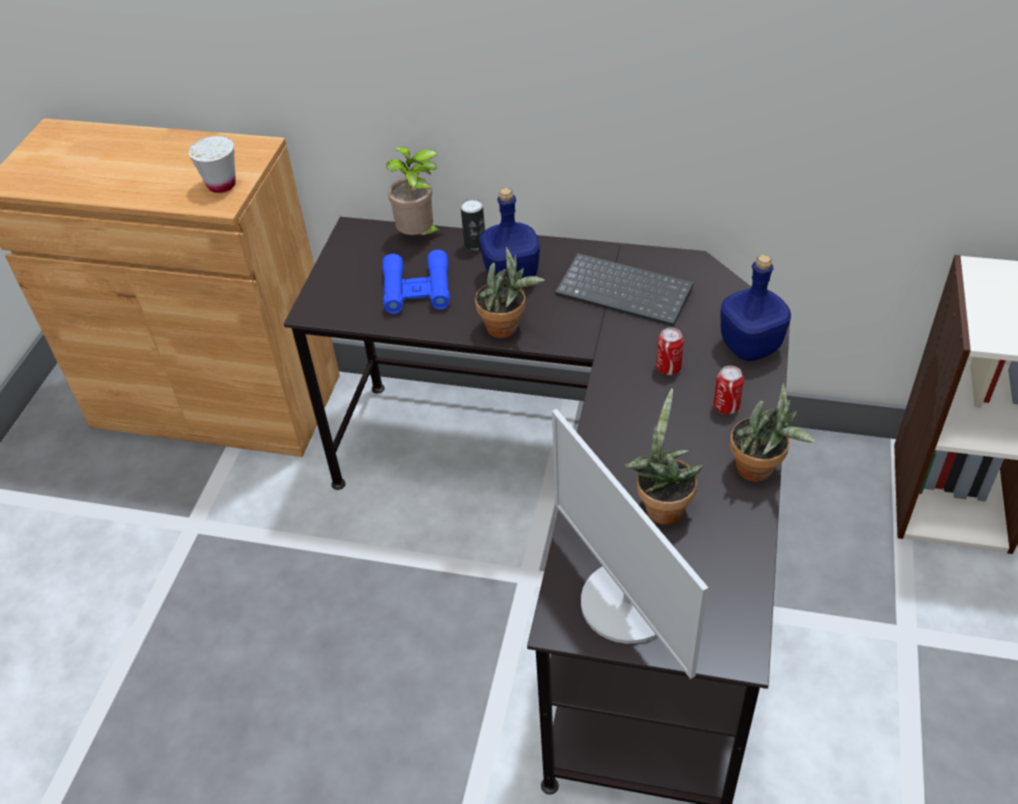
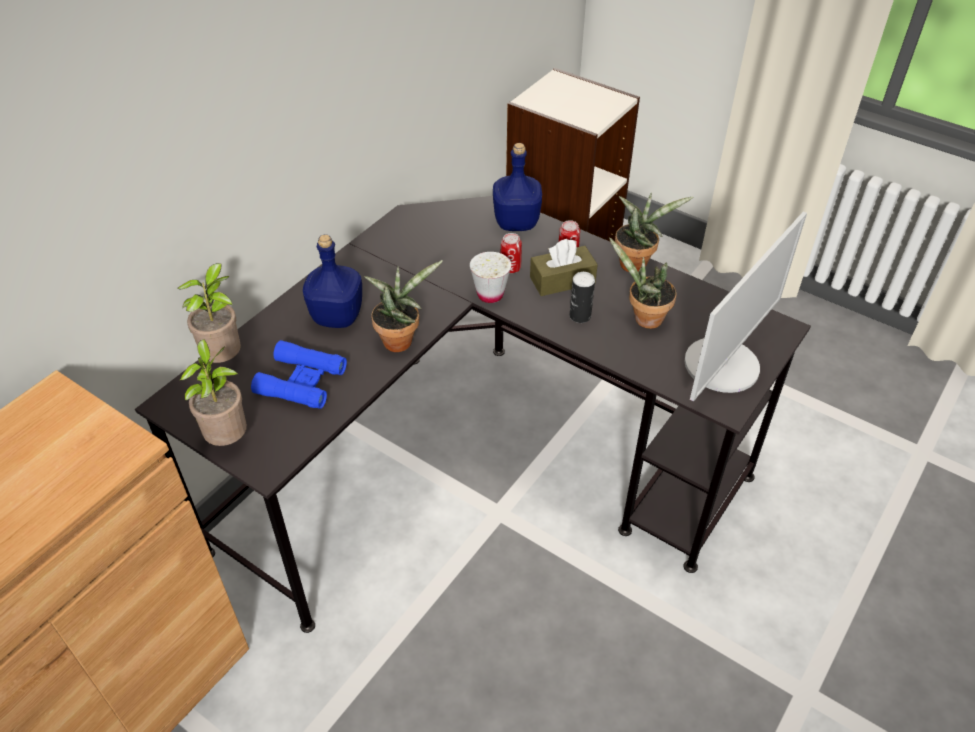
camera: 70 degrees left, 0 degrees up
white cup [188,136,236,193] -> white cup moved to [470,252,511,303]
can [461,199,485,252] -> can moved to [569,272,595,323]
monitor [552,409,708,679] -> monitor turned 45 degrees counterclockwise [685,212,807,401]
keyboard [555,253,694,326] -> none
none -> potted plant [180,339,247,446]
none -> brown tissue box [530,239,598,296]

